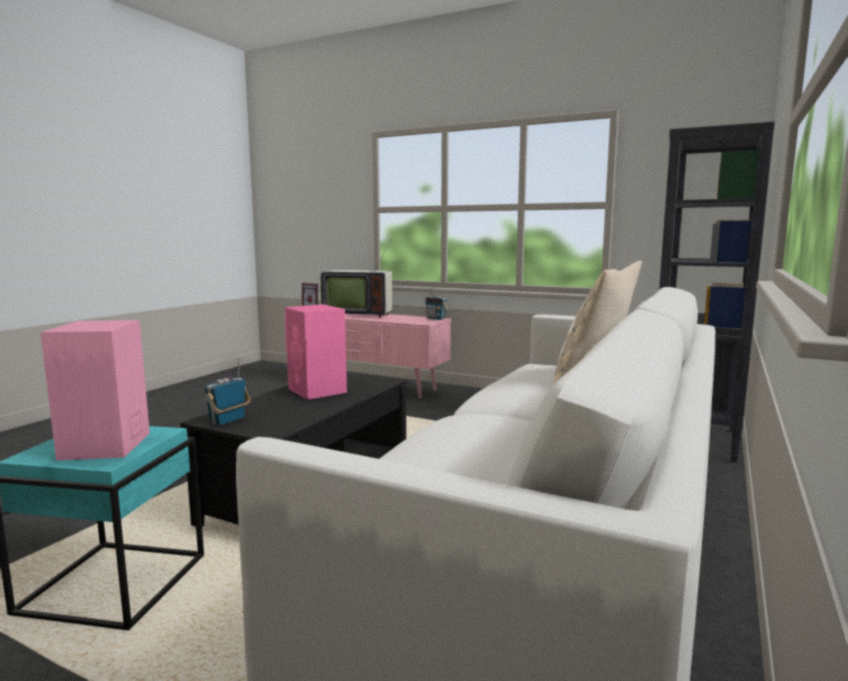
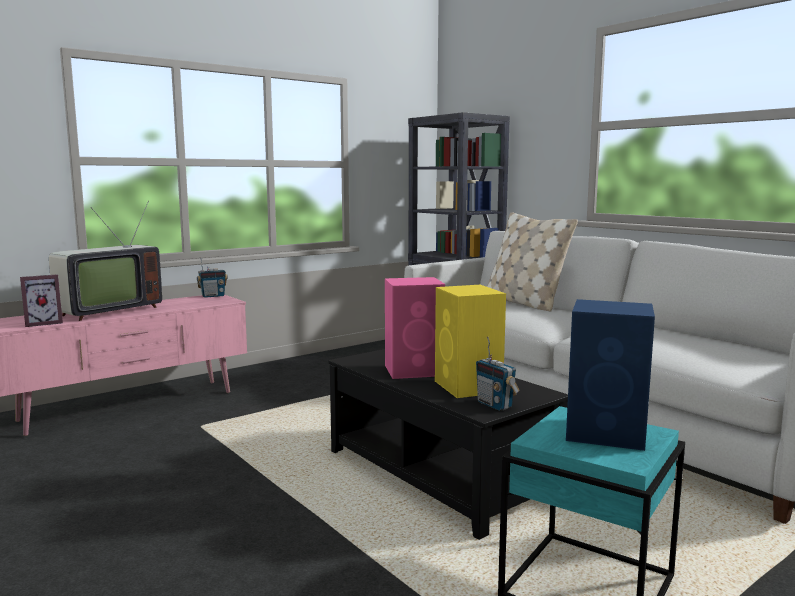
camera: 65 degrees left, 0 degrees up
pink speaker [40,320,150,460] -> blue speaker [566,299,655,451]
none -> yellow speaker [435,285,506,398]

